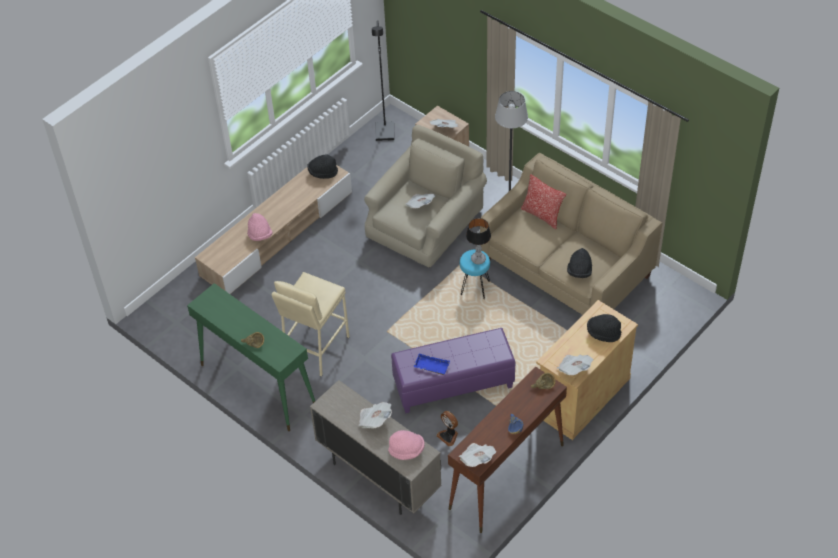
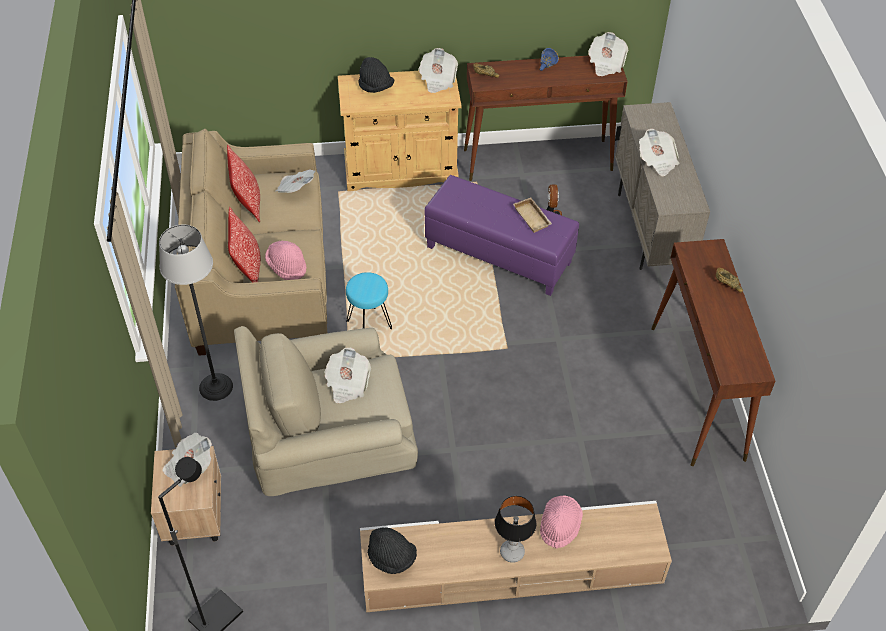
camera: 140 degrees left, 0 degrees up
green console table [187,283,315,431] -> brown console table [651,239,775,466]
beige stool [272,272,350,376] -> none
pink hat [388,430,425,460] -> pink hat moved to [265,241,306,280]
blue tray [414,353,450,375] -> beige tray [513,198,552,233]
table lamp [466,218,491,264] -> table lamp moved to [495,496,536,563]
black hat [567,248,592,278] -> newspaper [275,170,316,193]
none -> pillow [227,145,260,222]

